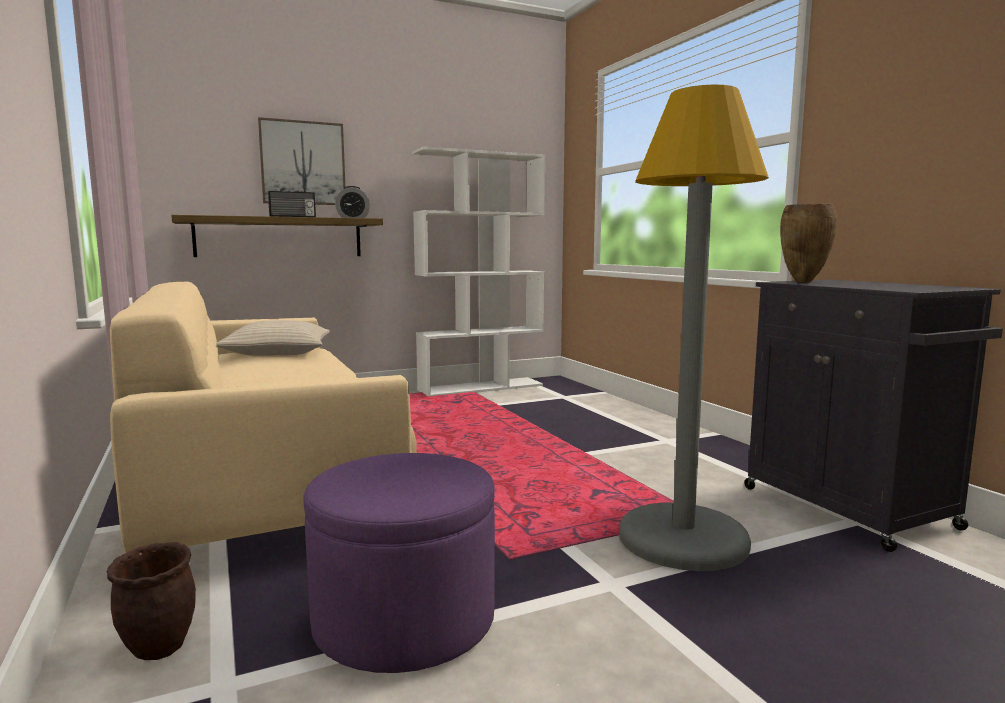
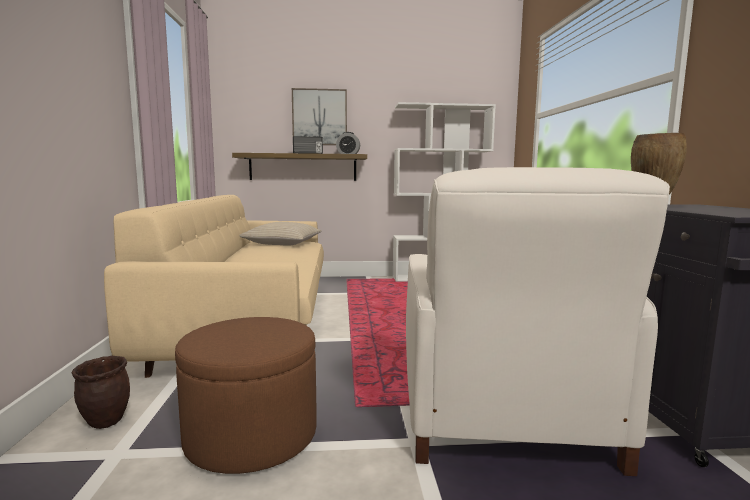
camera: 20 degrees right, 0 degrees up
purple ottoman [303,453,495,673] -> brown ottoman [175,317,317,474]
grey floor lamp [619,85,769,571] -> white armchair [406,167,670,476]

